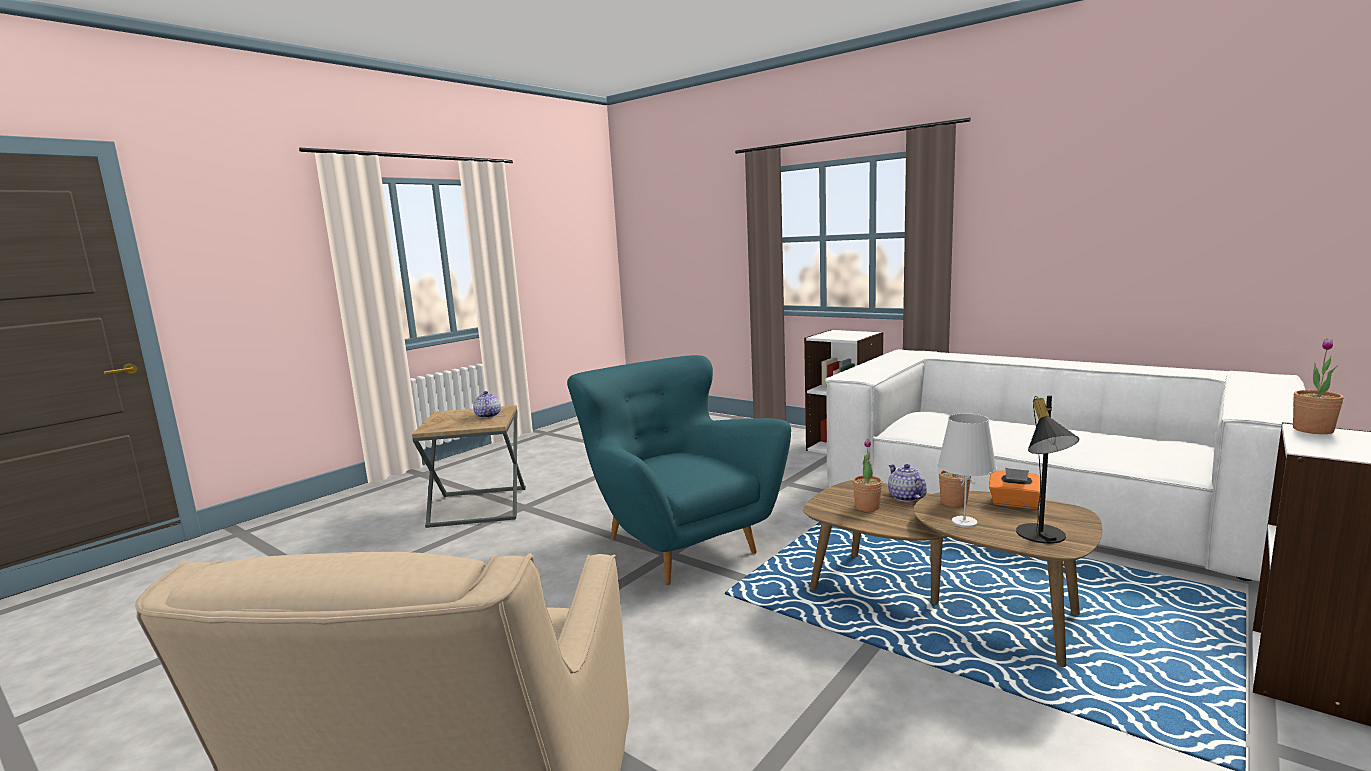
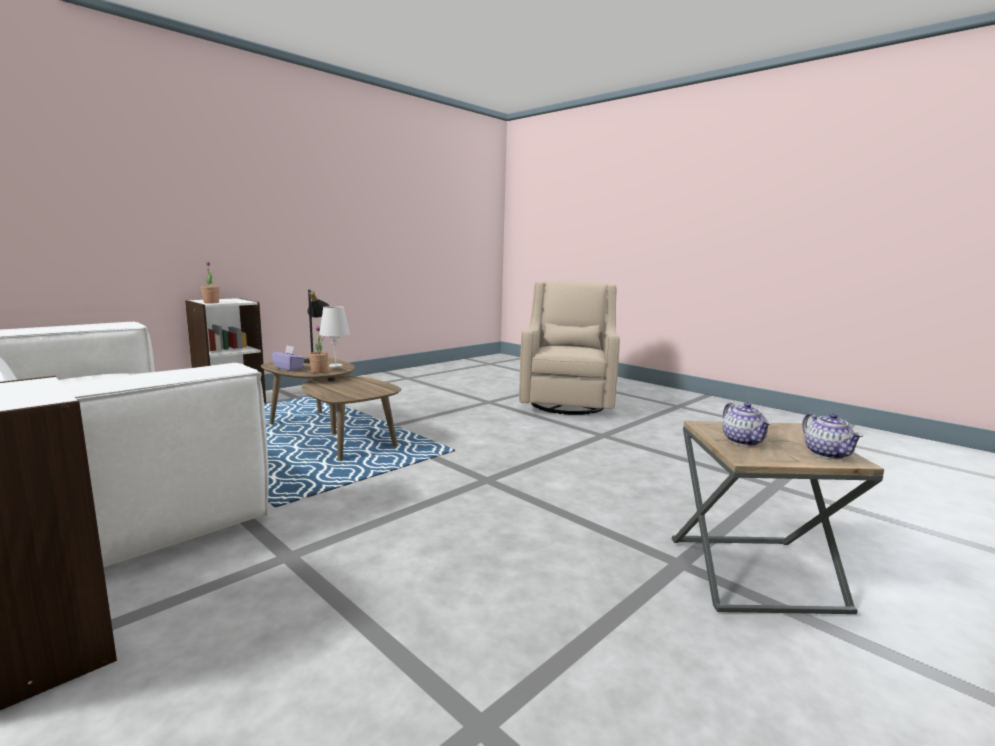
camera: 175 degrees left, 0 degrees up
turquoise armchair [567,355,791,585] -> none
potted plant [853,438,882,512] -> none
teapot [888,464,927,502] -> teapot moved to [802,413,863,459]
orange tissue box [989,468,1042,509] -> purple tissue box [271,346,305,371]

